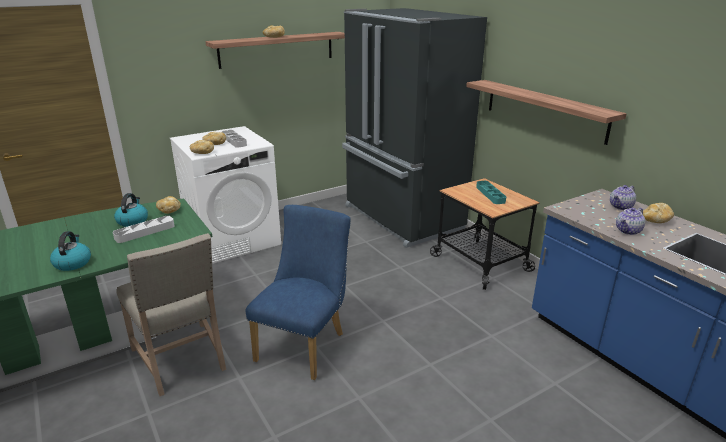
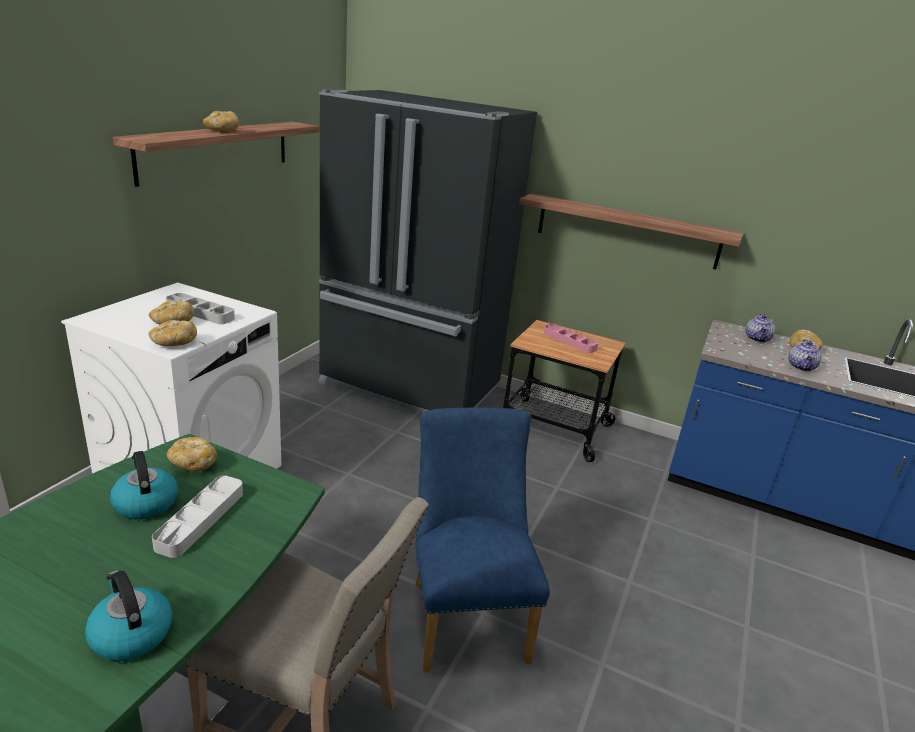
camera: 35 degrees left, 0 degrees up
turquoise tray [476,181,506,204] -> pink tray [544,324,599,353]

